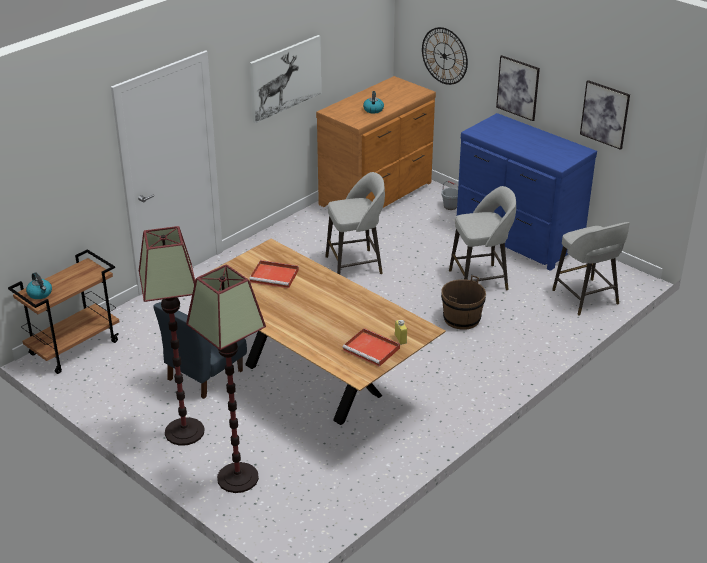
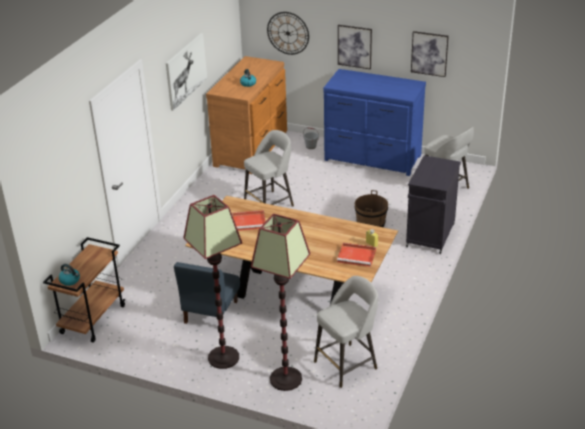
camera: 20 degrees left, 0 degrees up
grey stool [449,186,516,290] -> grey stool moved to [314,276,378,388]
none -> black cabinet [406,155,461,254]

